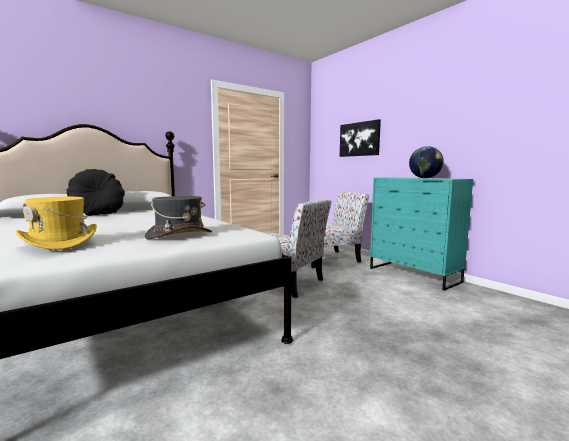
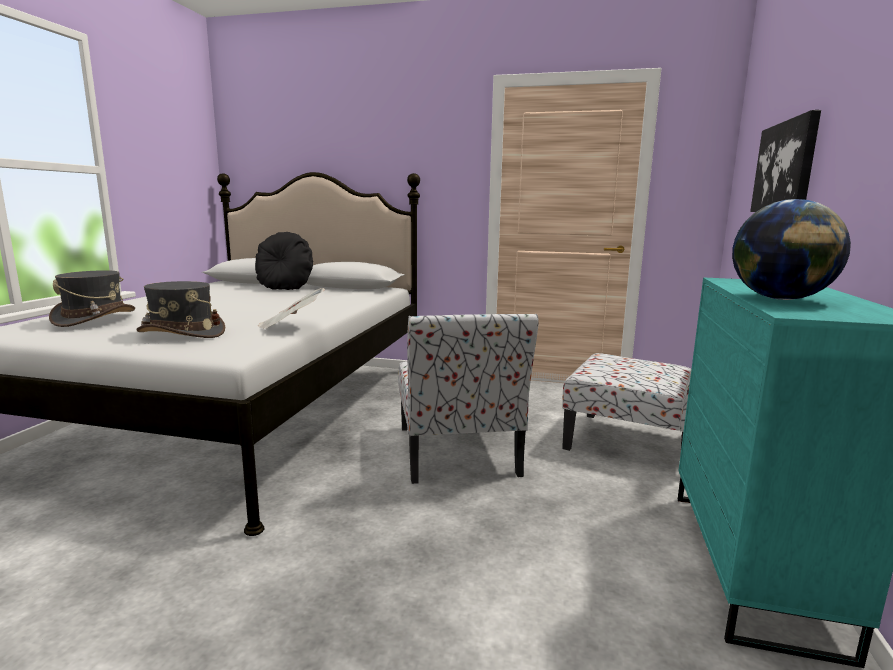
camera: 50 degrees right, 5 degrees up
yellow hat [16,197,97,250] -> grey hat [49,270,135,327]
none -> newspaper [258,288,325,329]

